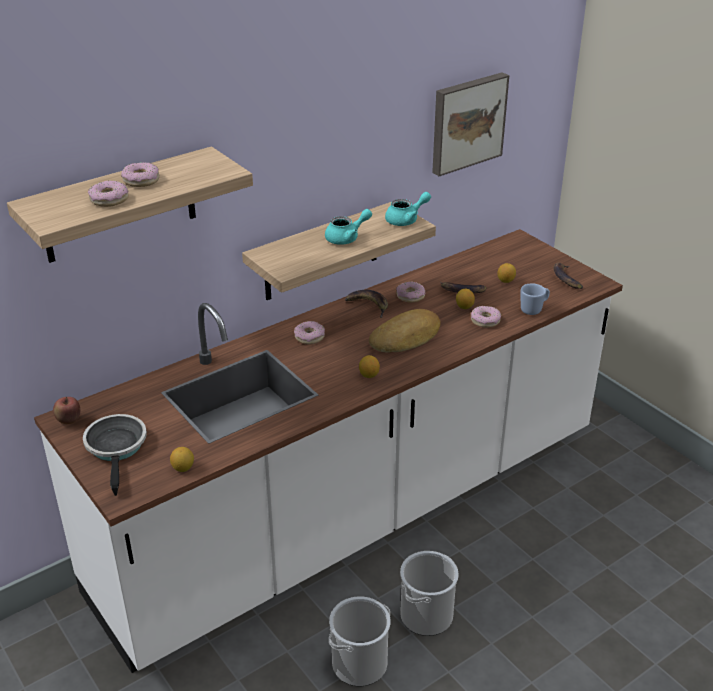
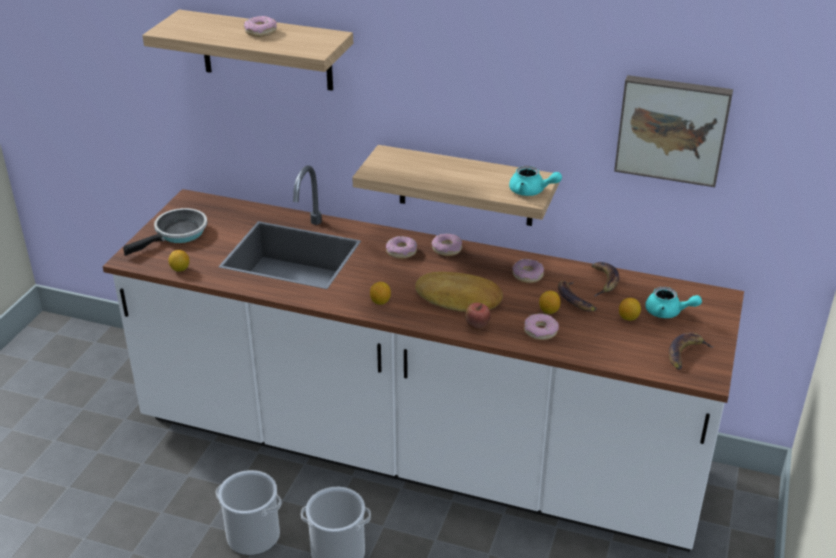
camera: 55 degrees right, 0 degrees up
apple [53,397,80,424] -> apple moved to [465,303,491,330]
donut [88,180,129,207] -> donut moved to [432,234,462,256]
turquoise teapot [325,209,372,245] -> turquoise teapot moved to [645,287,702,318]
banana [345,290,388,318] -> banana moved to [592,262,619,297]
blue mug [521,283,550,315] -> none

